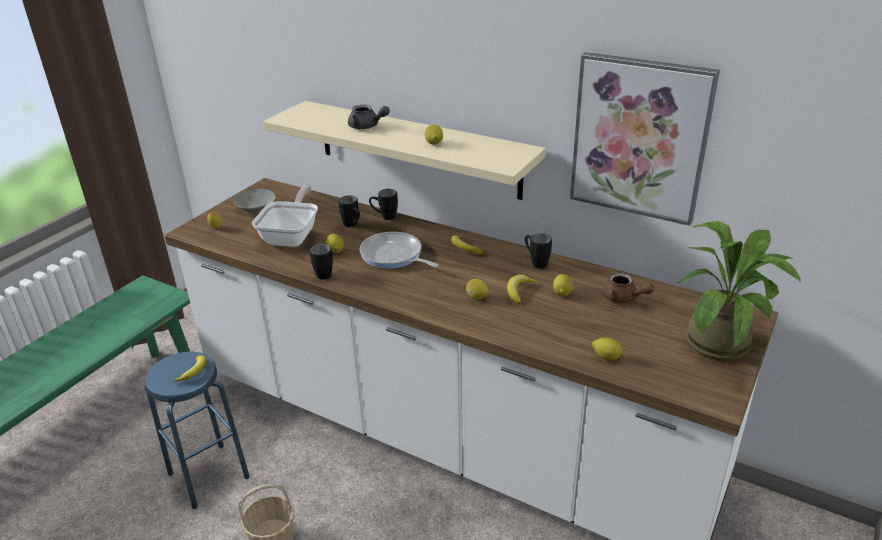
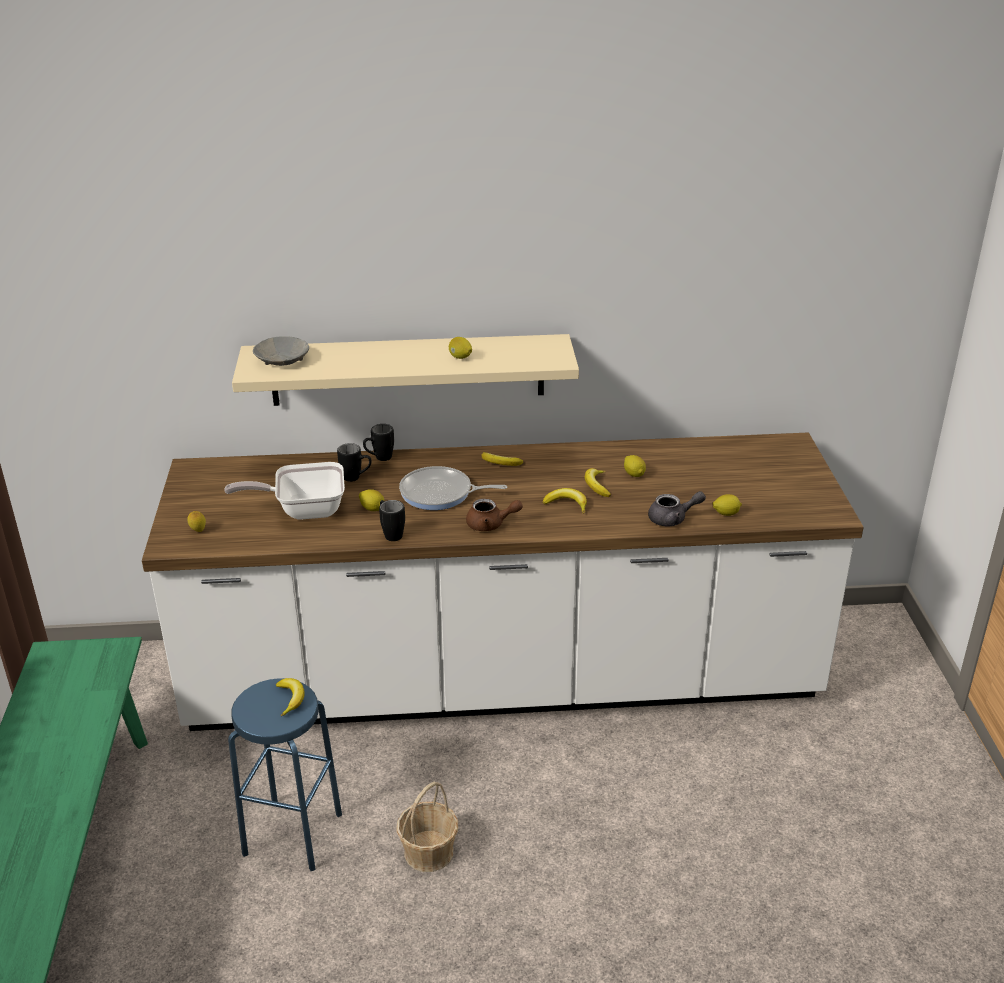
camera: 35 degrees left, 0 degrees up
grey bowl [233,189,276,212] -> grey bowl moved to [253,336,309,366]
frying pan [252,185,318,247] -> frying pan turned 75 degrees counterclockwise [224,462,345,520]
grey teapot [348,105,390,129] -> grey teapot moved to [648,491,706,526]
lemon [466,279,489,299] -> banana [543,488,587,513]
black mug [525,233,552,268] -> none
picture [570,52,720,226] -> none
brown teapot [602,273,655,303] -> brown teapot moved to [466,499,523,531]
potted plant [677,221,801,361] -> none

